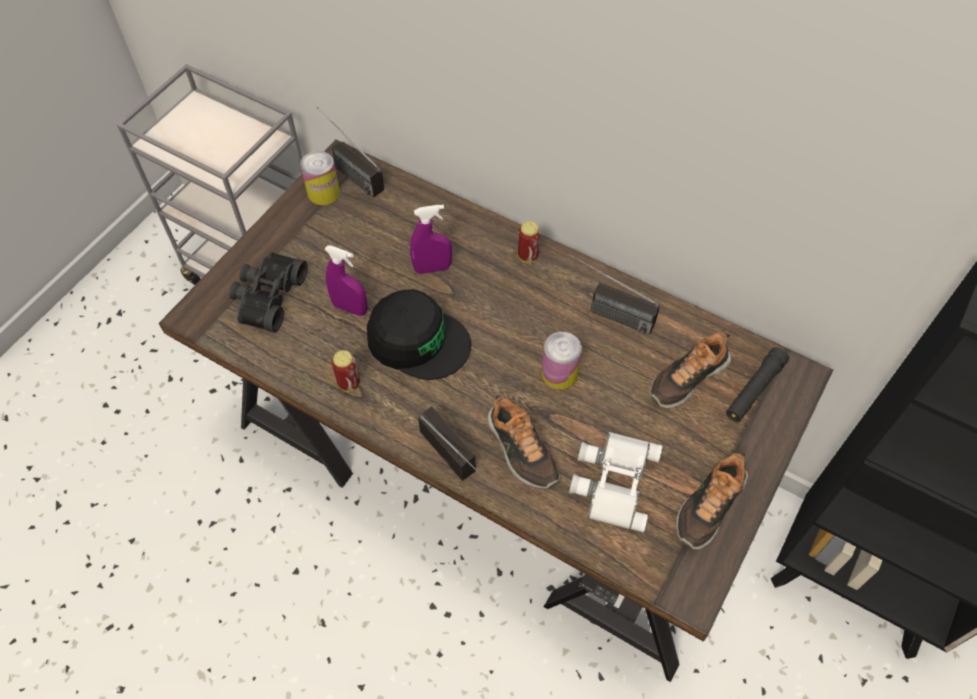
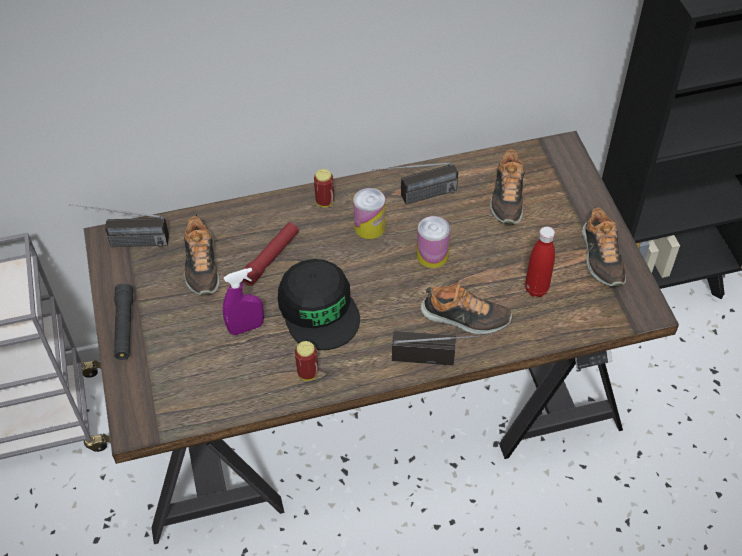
camera: 45 degrees left, 5 degrees down
black binoculars [229,252,308,333] -> none
can [300,151,340,205] -> can moved to [353,188,385,239]
black cap [367,289,471,380] -> black cap turned 90 degrees clockwise [278,259,360,350]
purple spray bottle [410,204,452,274] -> red flashlight [242,223,299,286]
white binoculars [569,432,663,533] -> red bottle [525,226,555,297]
black flashlight [726,347,789,422] -> black flashlight moved to [114,283,133,360]
none -> shoe [184,214,220,296]

